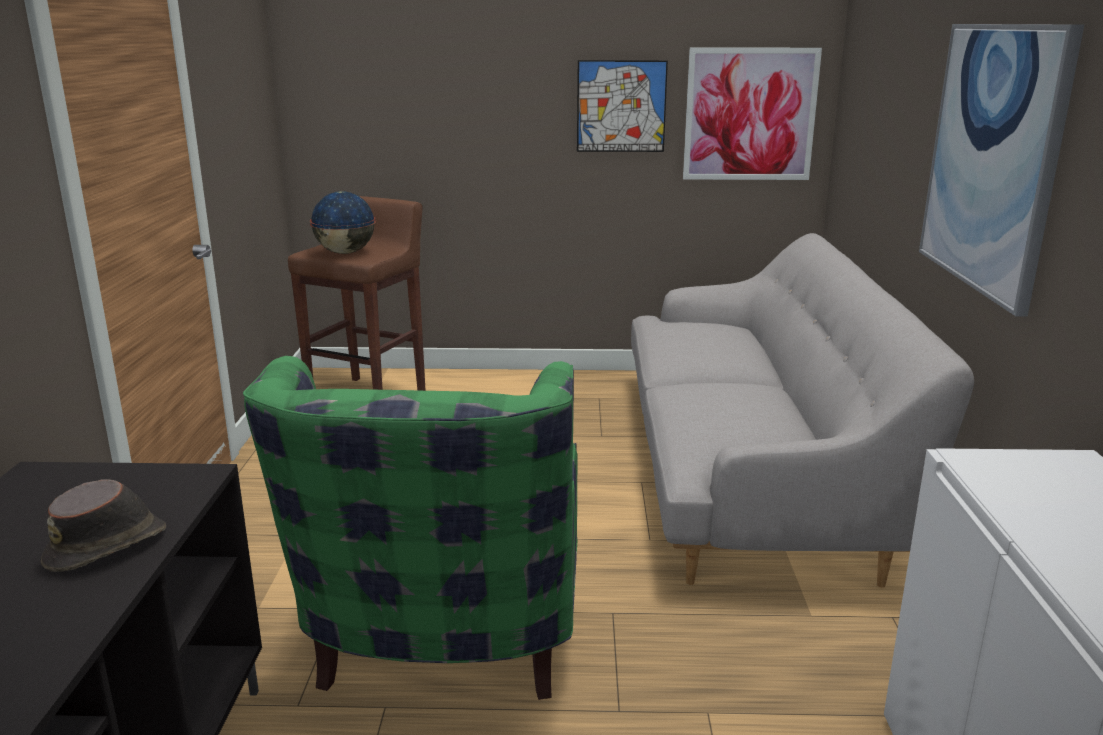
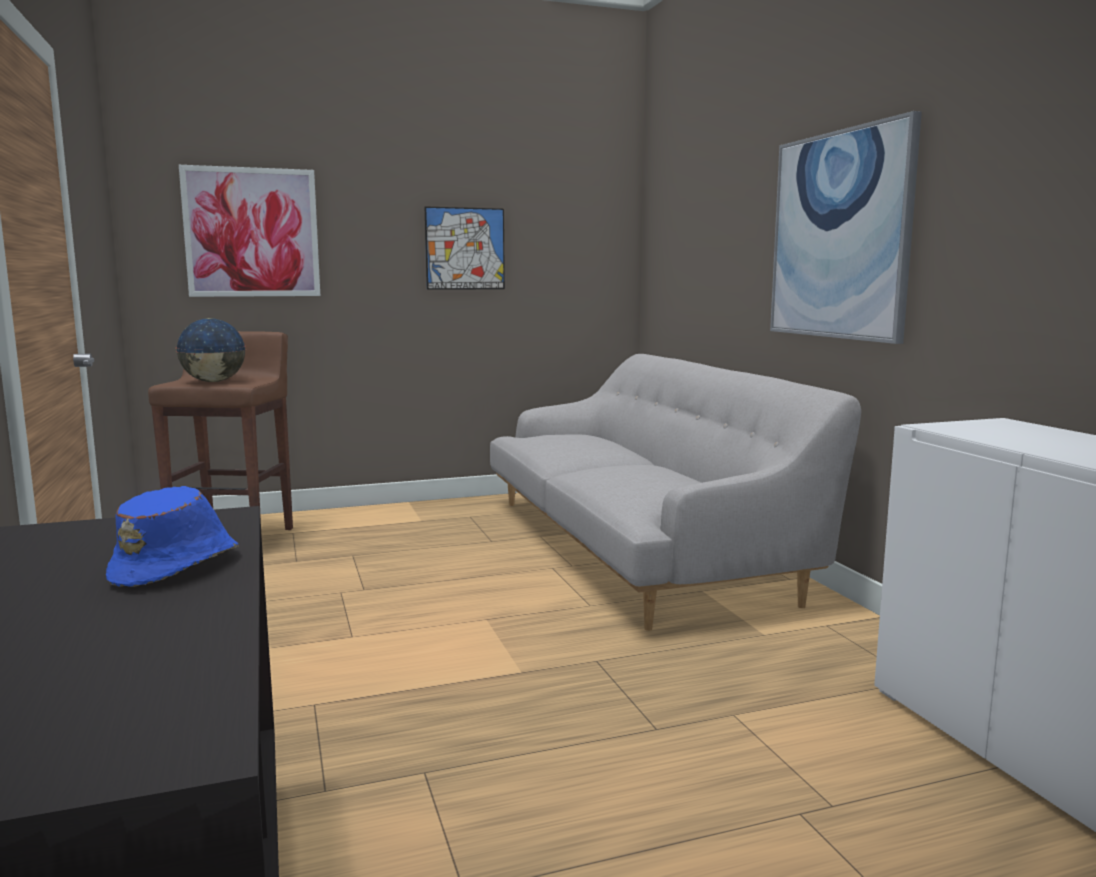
camera: 20 degrees left, 10 degrees down
brown hat [41,479,166,572] -> blue hat [106,486,239,587]
green armchair [243,356,578,700] -> none
picture [683,48,822,180] -> picture moved to [179,165,320,297]

